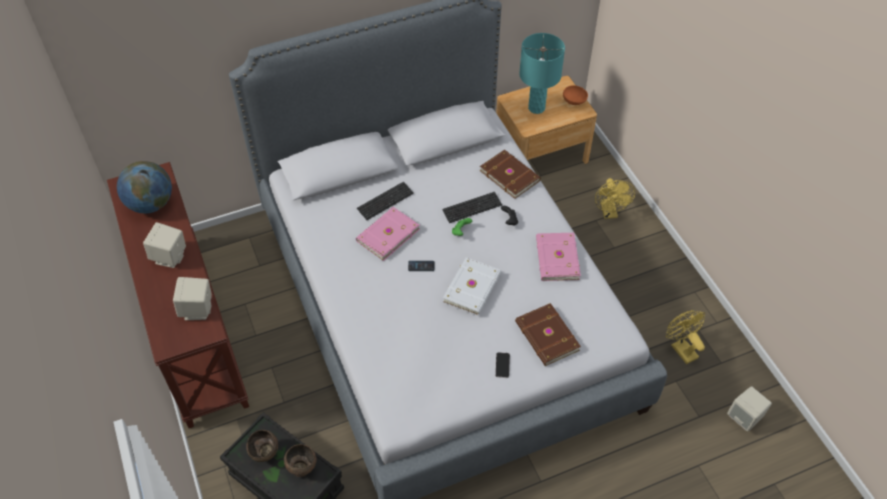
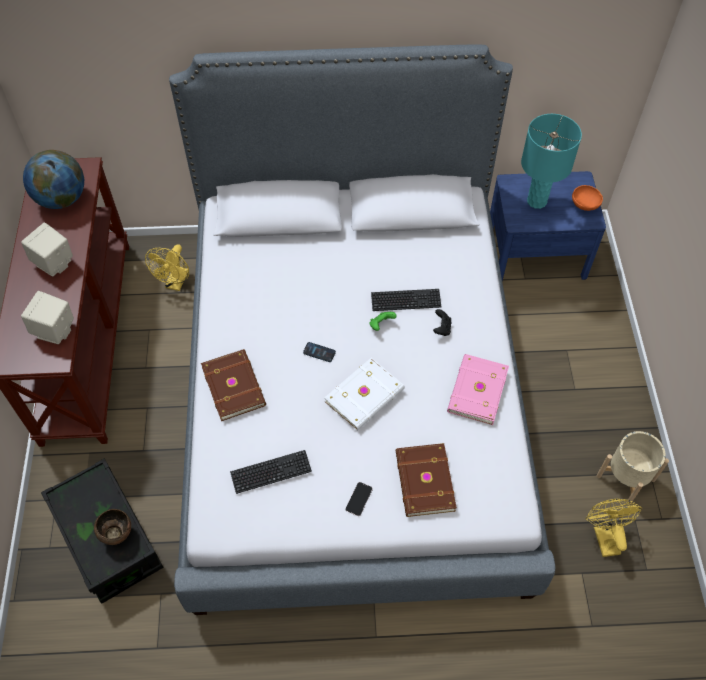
camera: 20 degrees right, 5 degrees up
brown bowl [246,430,278,462] -> none
pink book [356,207,420,261] -> none
keyboard [357,182,414,220] -> keyboard moved to [230,450,312,494]
brown book [480,150,541,199] -> brown book moved to [201,349,266,421]
brown nightstand [496,76,597,164] -> blue nightstand [490,171,606,281]
yellow fan [595,178,635,219] -> yellow fan moved to [145,244,189,291]
beige speaker [727,386,772,431] -> none
none -> beige planter [597,431,669,505]

